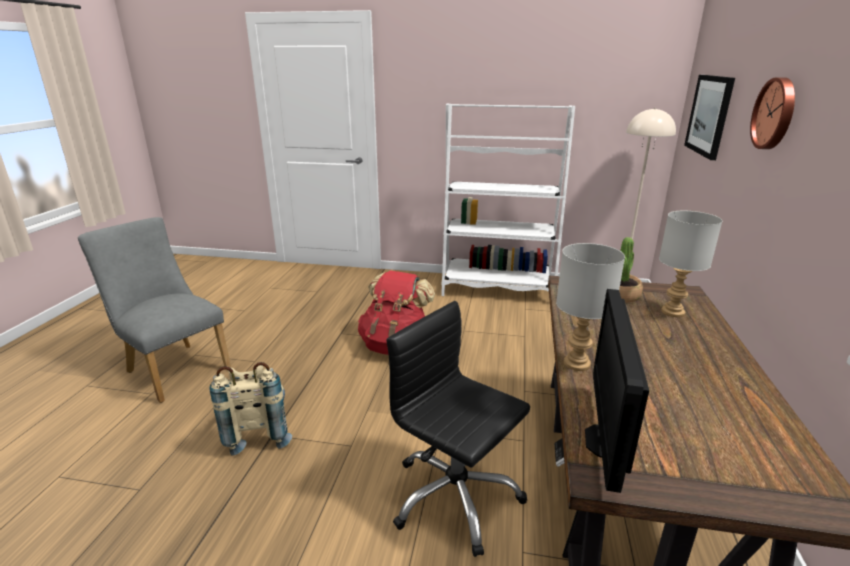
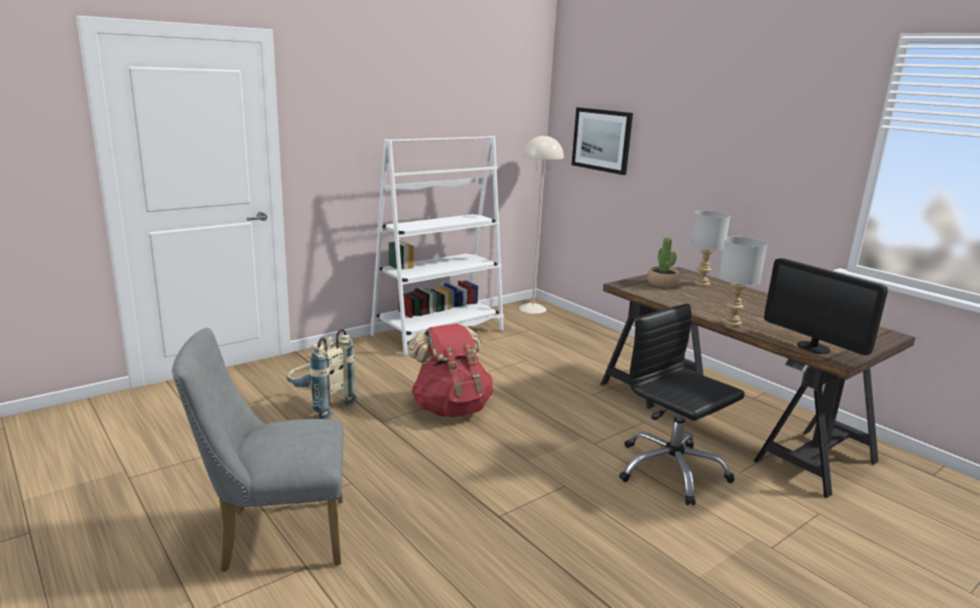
camera: 50 degrees left, 5 degrees down
beige backpack [209,362,292,455] -> beige backpack moved to [286,329,357,419]
black office chair [386,301,530,557] -> black office chair turned 60 degrees clockwise [619,303,745,505]
wall clock [750,77,795,149] -> none

